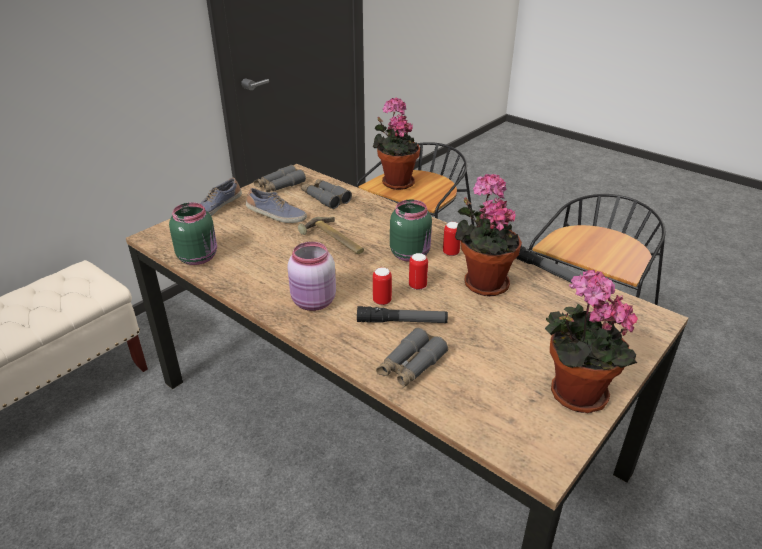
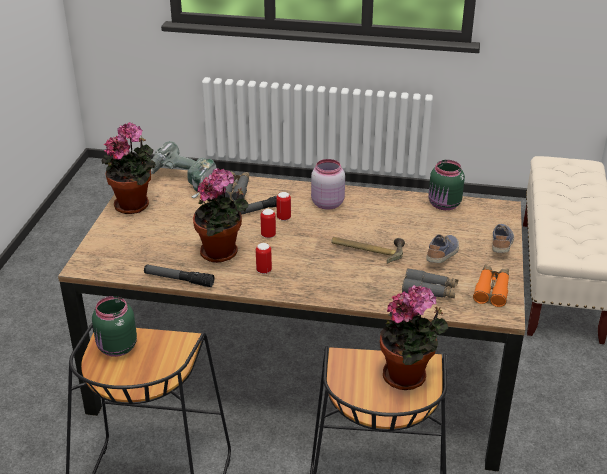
camera: 150 degrees right, 0 degrees up
shoe [246,188,307,223] -> shoe turned 135 degrees clockwise [427,234,459,263]
grey binoculars [254,165,306,192] -> orange binoculars [473,265,509,307]
green jar [390,199,432,261] -> green jar moved to [92,296,137,357]
none -> power drill [151,141,217,198]

